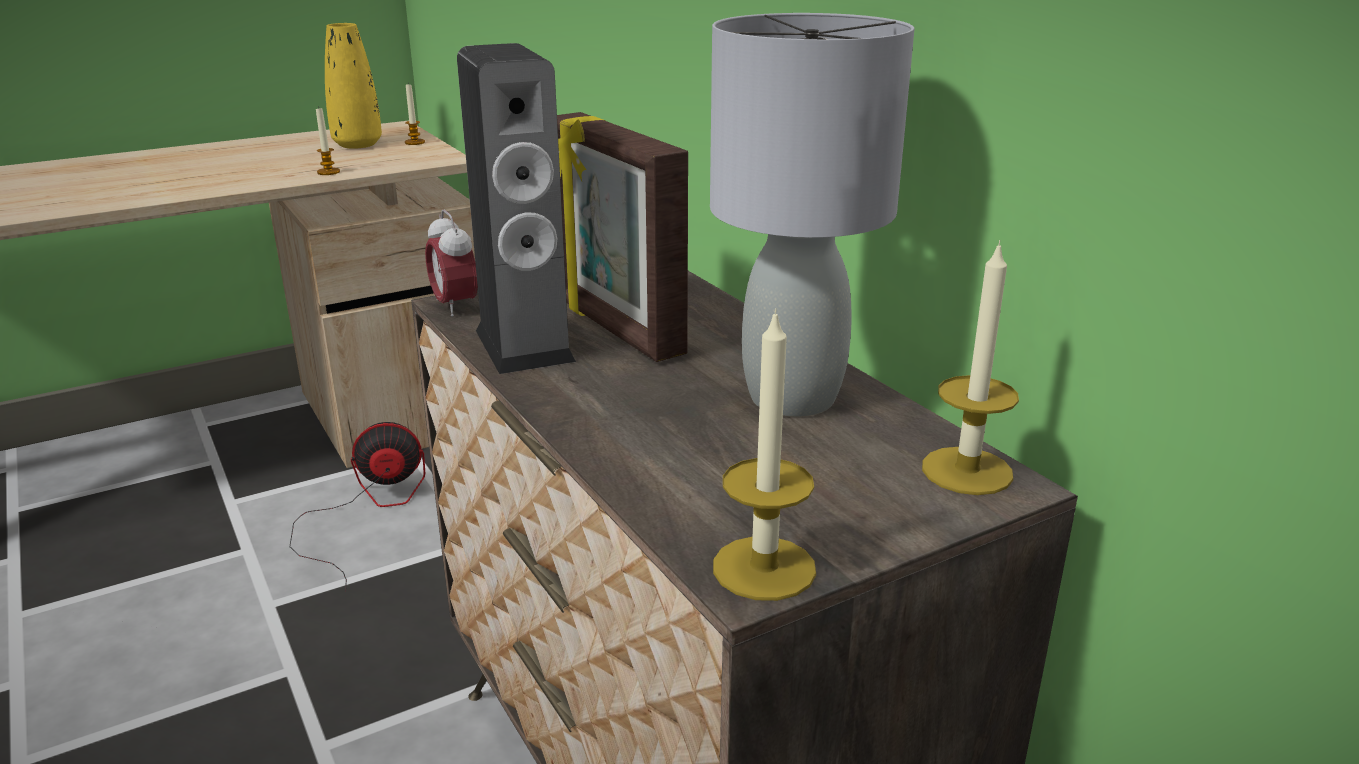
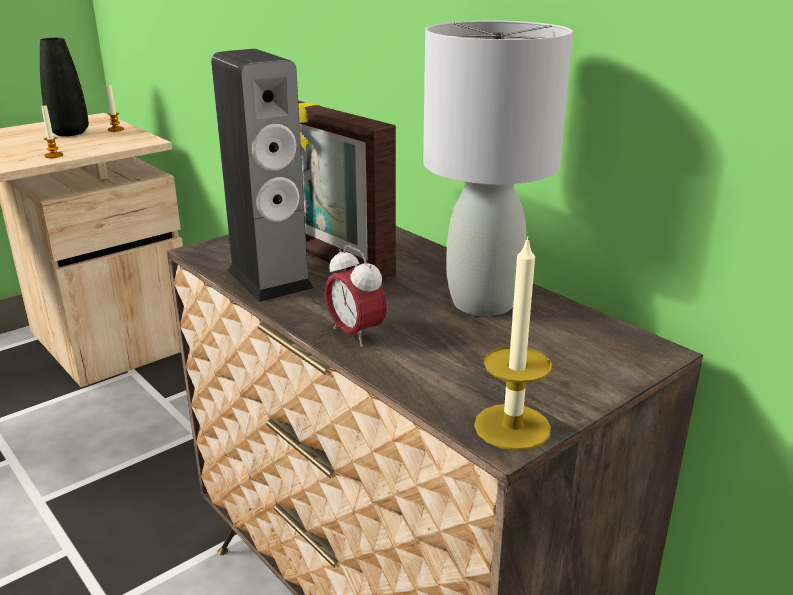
camera: 10 degrees left, 0 degrees up
fan [290,422,425,591] -> none
yellow vase [325,23,382,149] -> black vase [40,38,89,136]
alarm clock [425,209,478,317] -> alarm clock moved to [325,245,387,347]
candle [922,240,1019,495] -> none

